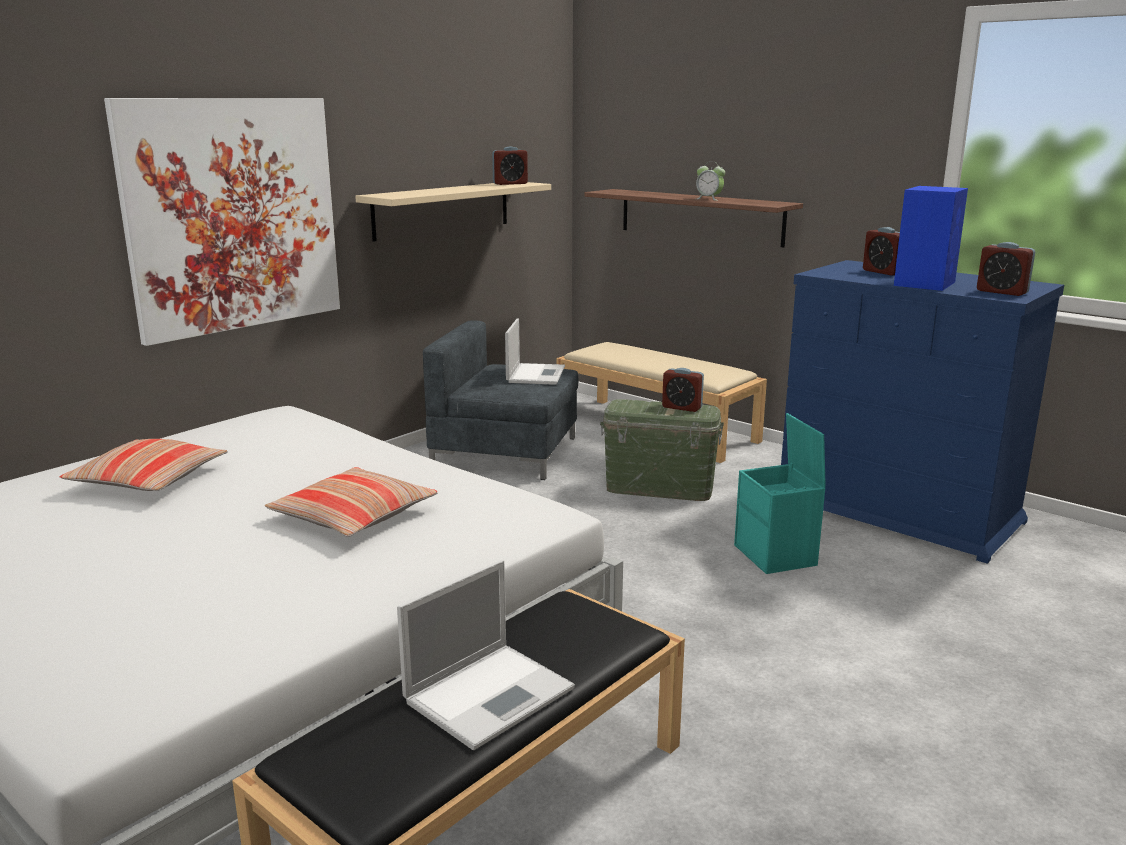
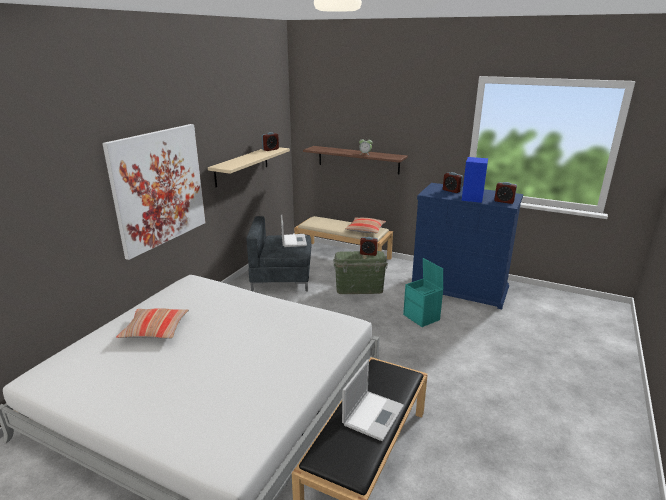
camera: 15 degrees left, 5 degrees up
pillow [265,467,438,537] -> pillow moved to [345,217,386,234]

